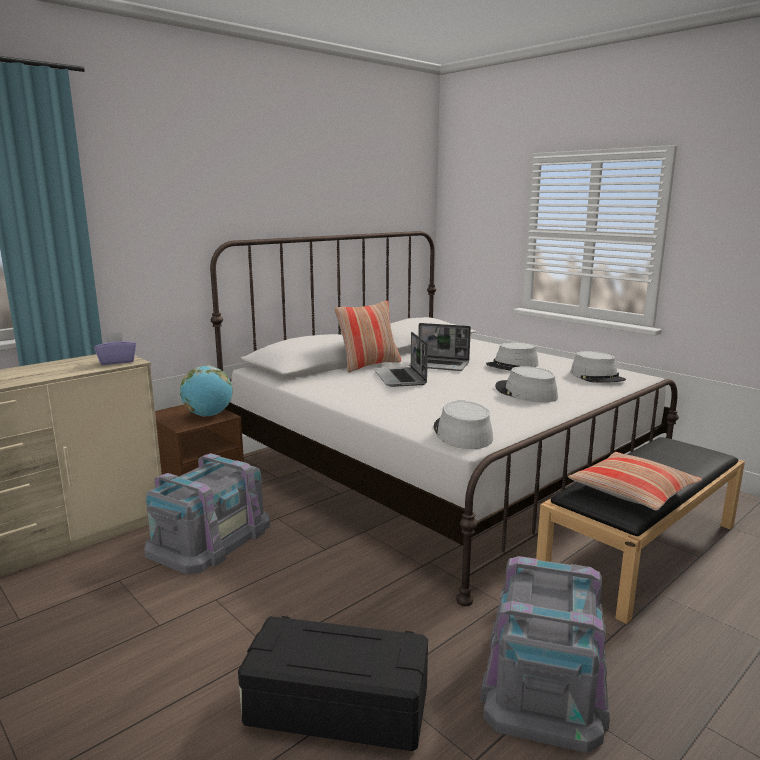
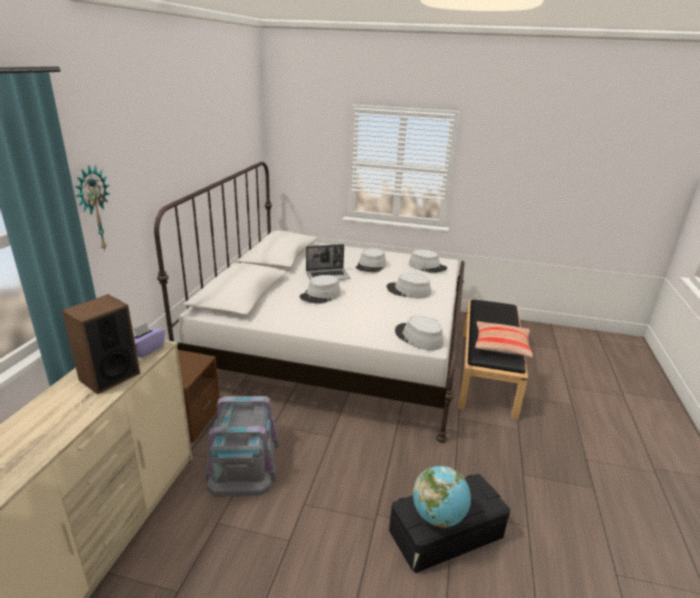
camera: 35 degrees left, 10 degrees up
globe [180,366,233,417] -> globe moved to [413,466,471,528]
pillow [334,300,401,373] -> none
laptop [374,332,428,387] -> grey hat [300,275,341,304]
grey storage box [480,556,610,753] -> none
none -> speaker [62,294,140,394]
none -> wall clock [75,165,110,250]

